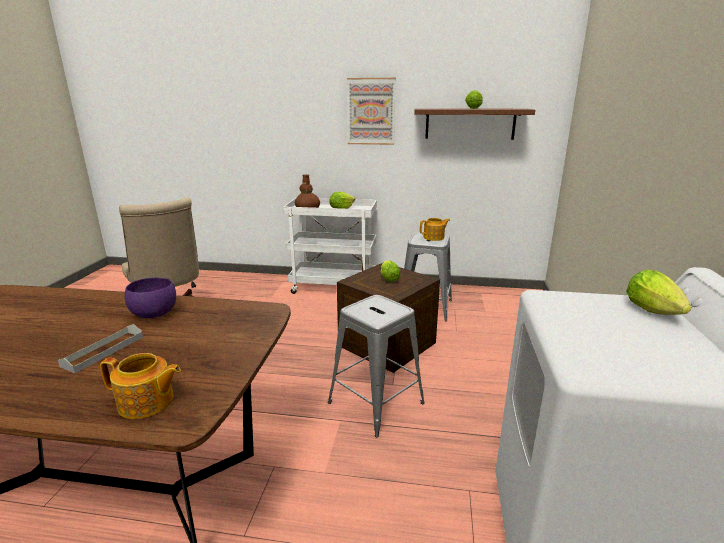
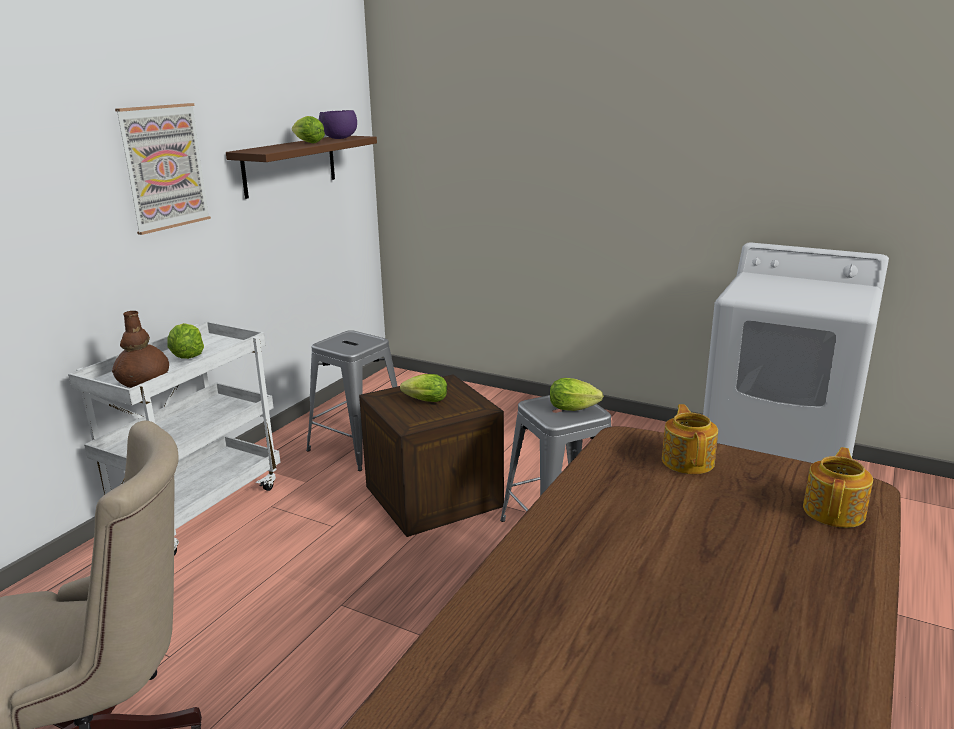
camera: 70 degrees left, 0 degrees up
grey tray [58,324,143,373] -> none
purple bowl [124,278,176,318] -> purple bowl moved to [319,110,357,139]
teapot [420,218,450,241] -> teapot moved to [662,404,718,474]
lettuce [626,270,691,315] -> lettuce moved to [550,378,603,411]

